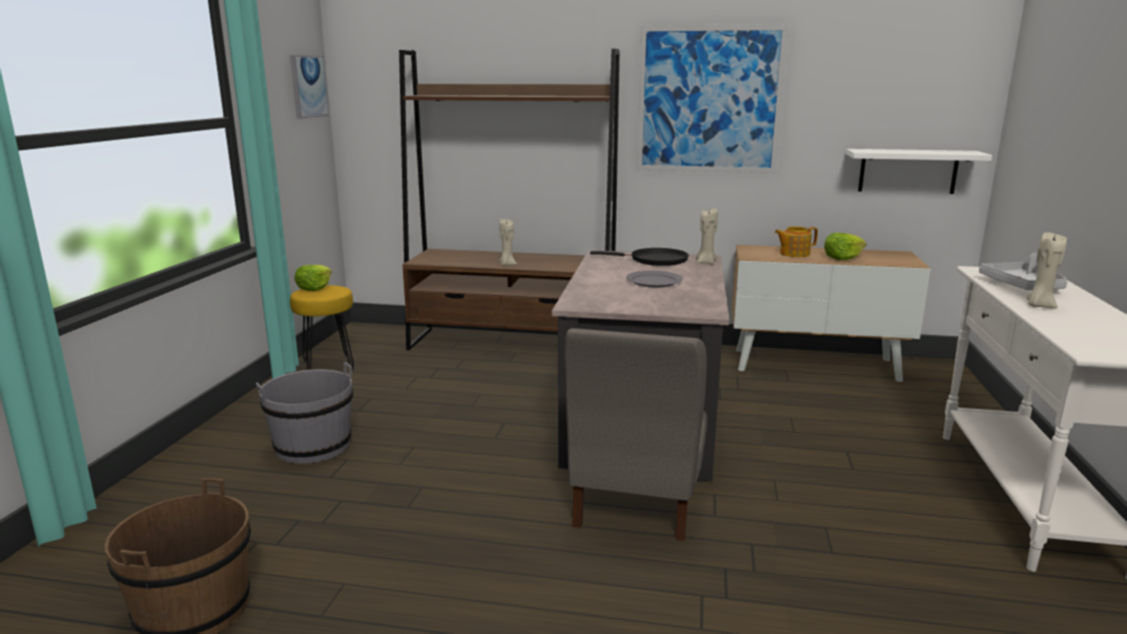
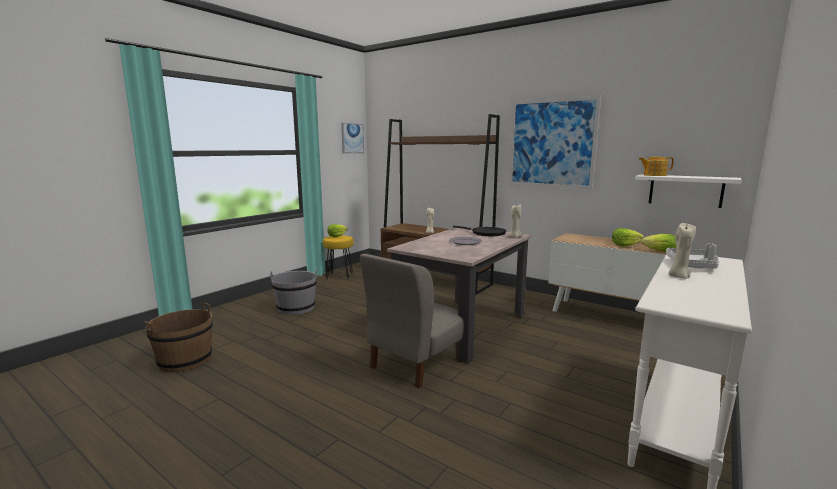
camera: 25 degrees right, 5 degrees down
teapot [775,226,818,257] -> teapot moved to [639,157,674,176]
none -> lettuce [641,234,677,252]

